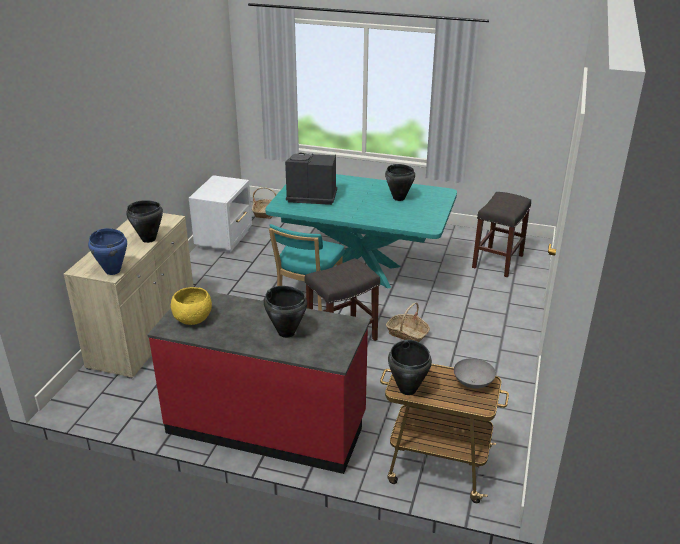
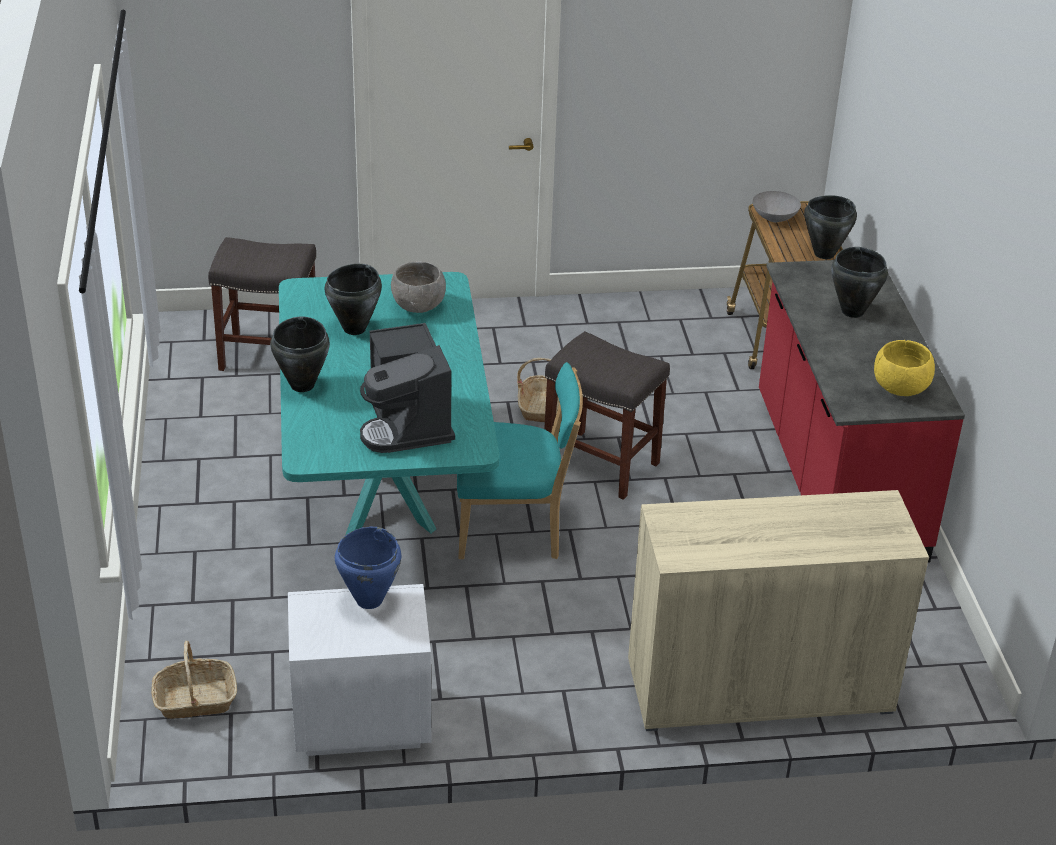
camera: 115 degrees left, 5 degrees up
blue cooking pot [88,228,127,275] -> blue cooking pot moved to [335,527,401,609]
black cooking pot [126,200,163,243] -> black cooking pot moved to [270,316,330,392]
none -> grey bowl [391,261,446,313]

